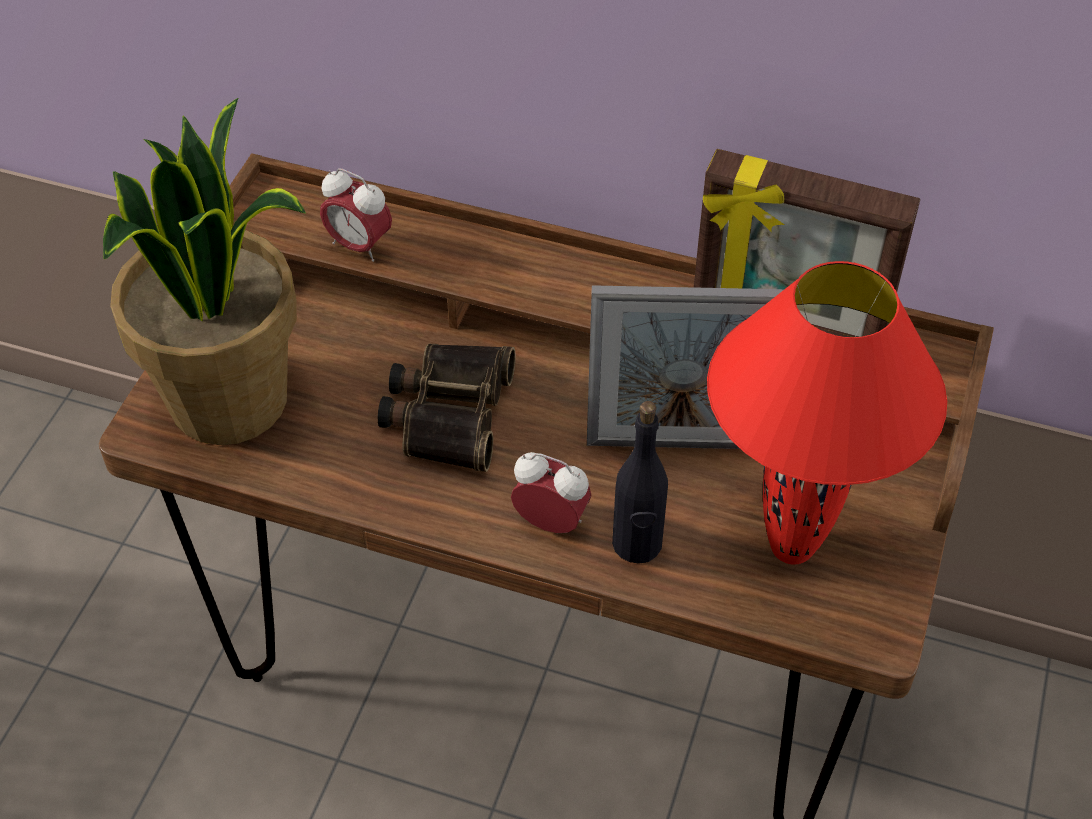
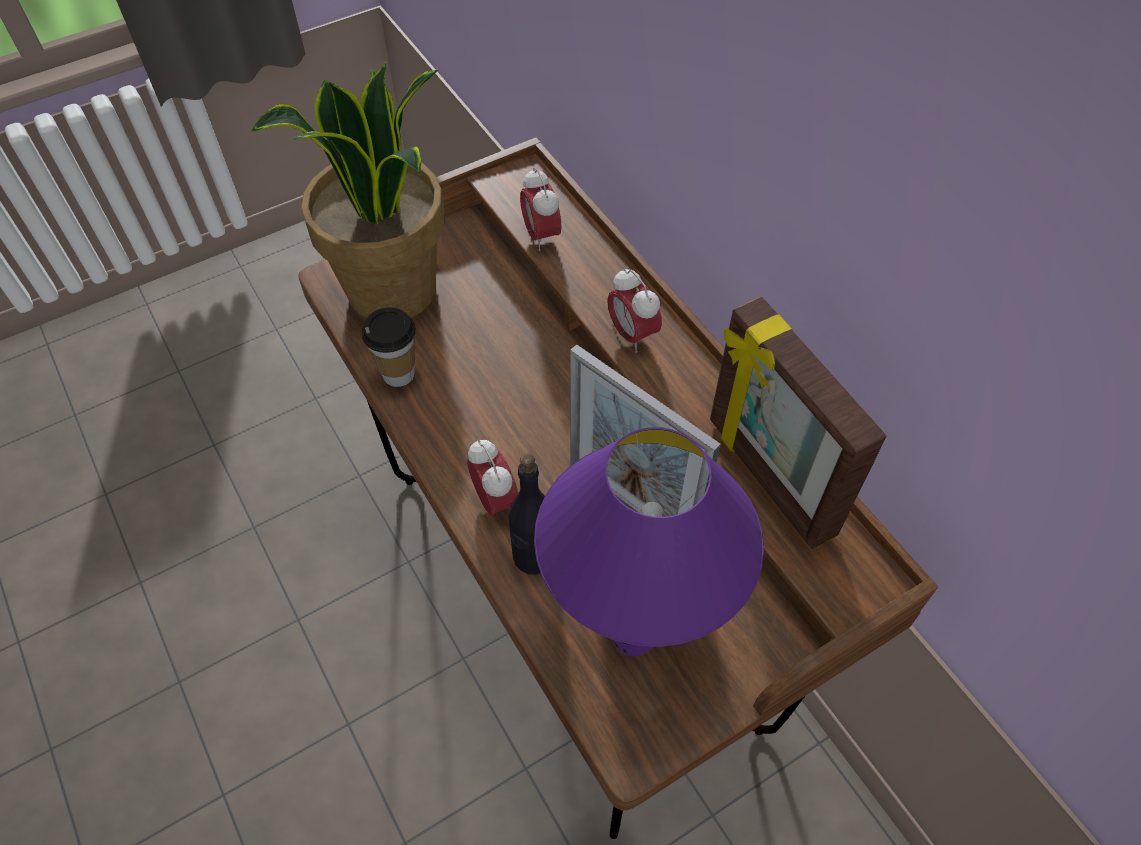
camera: 40 degrees right, 5 degrees up
binoculars [378,344,516,472] -> none
red table lamp [707,261,947,565] -> purple table lamp [534,427,764,656]
none -> cup [362,307,416,387]
none -> alarm clock [607,268,662,353]

